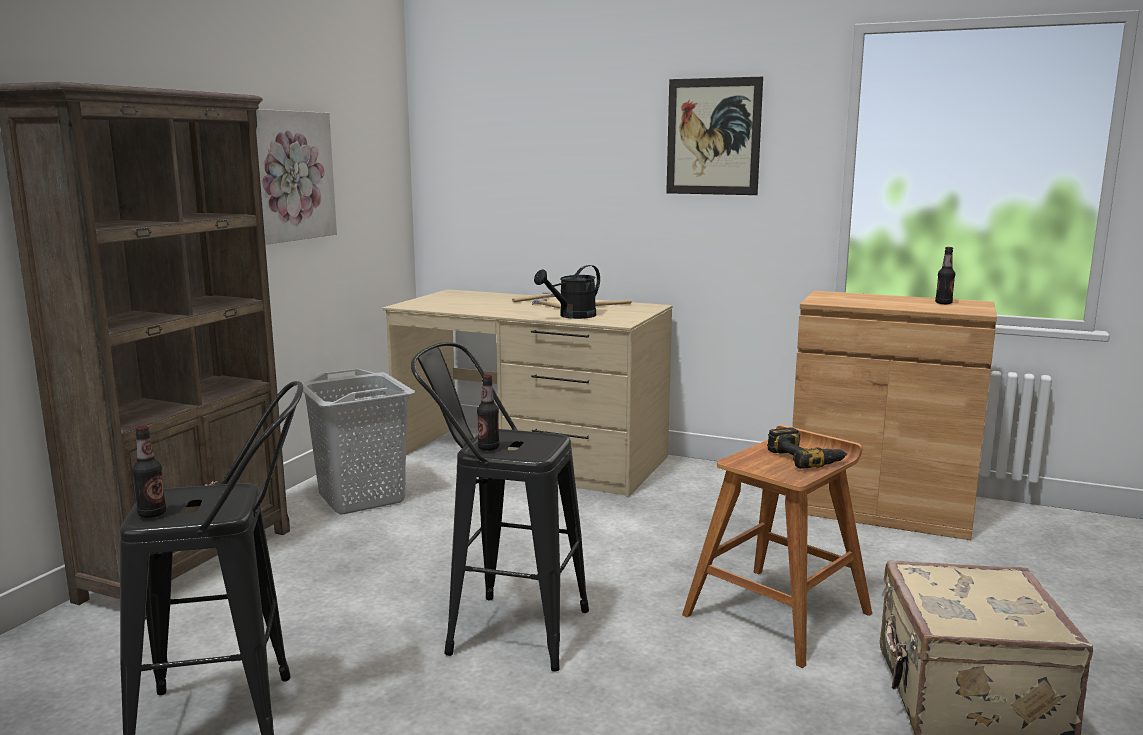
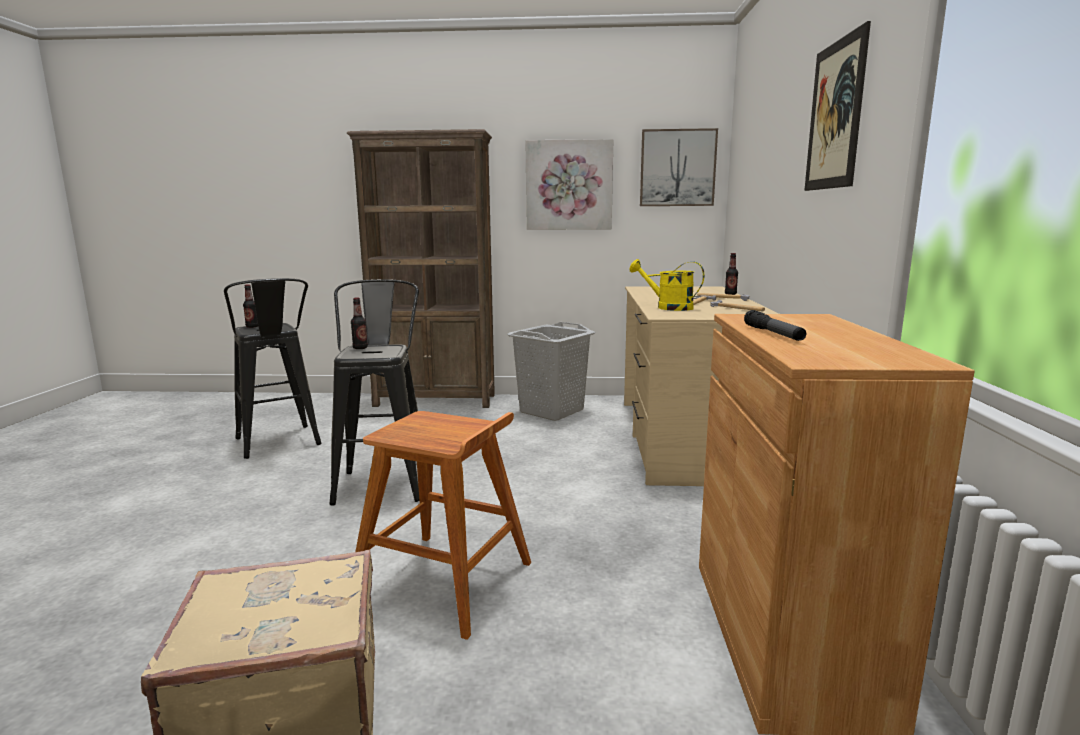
camera: 70 degrees right, 0 degrees up
black watering can [534,265,600,319] -> yellow watering can [629,259,704,311]
power drill [767,428,848,469] -> none
bottle [935,247,955,304] -> bottle moved to [725,253,738,295]
none -> picture [640,128,718,206]
none -> flashlight [744,310,806,341]

